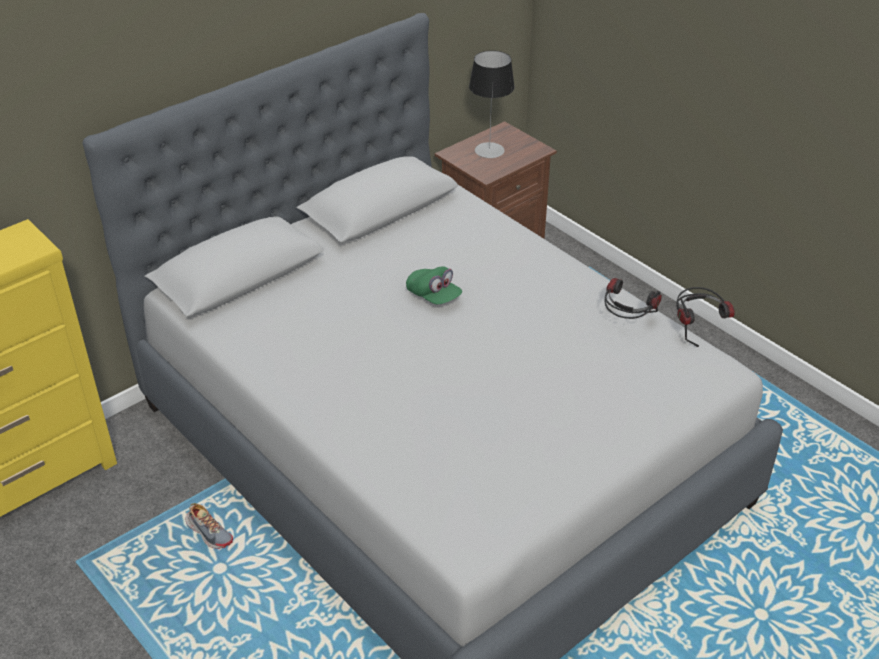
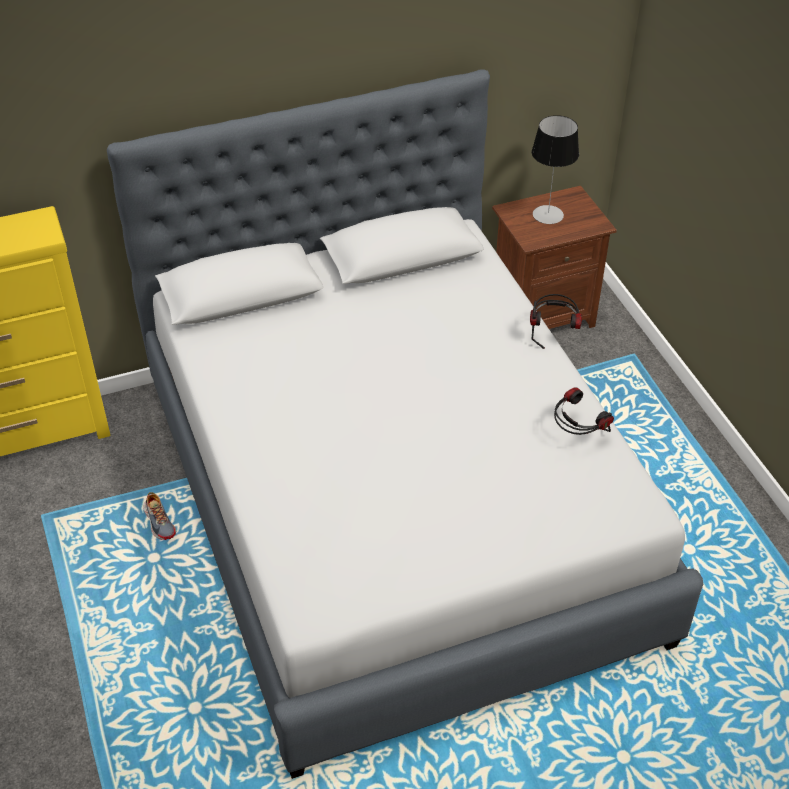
camera: 20 degrees right, 5 degrees up
green cap [406,266,462,304] -> none
headphones [676,287,735,347] -> headphones moved to [530,294,582,349]

